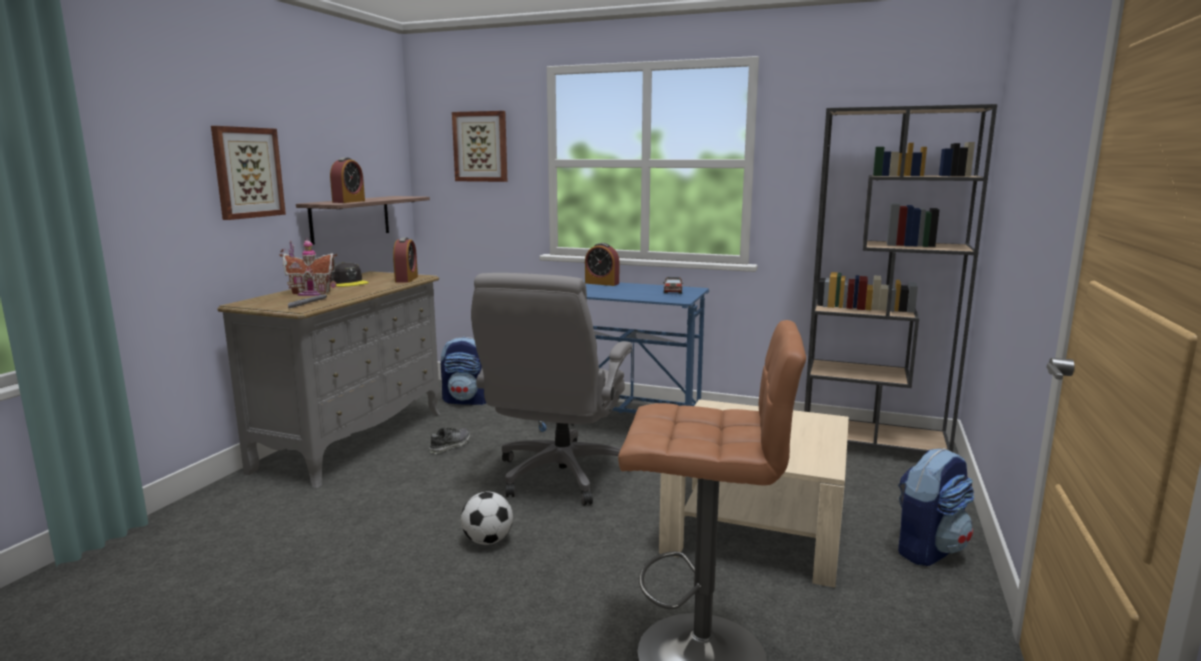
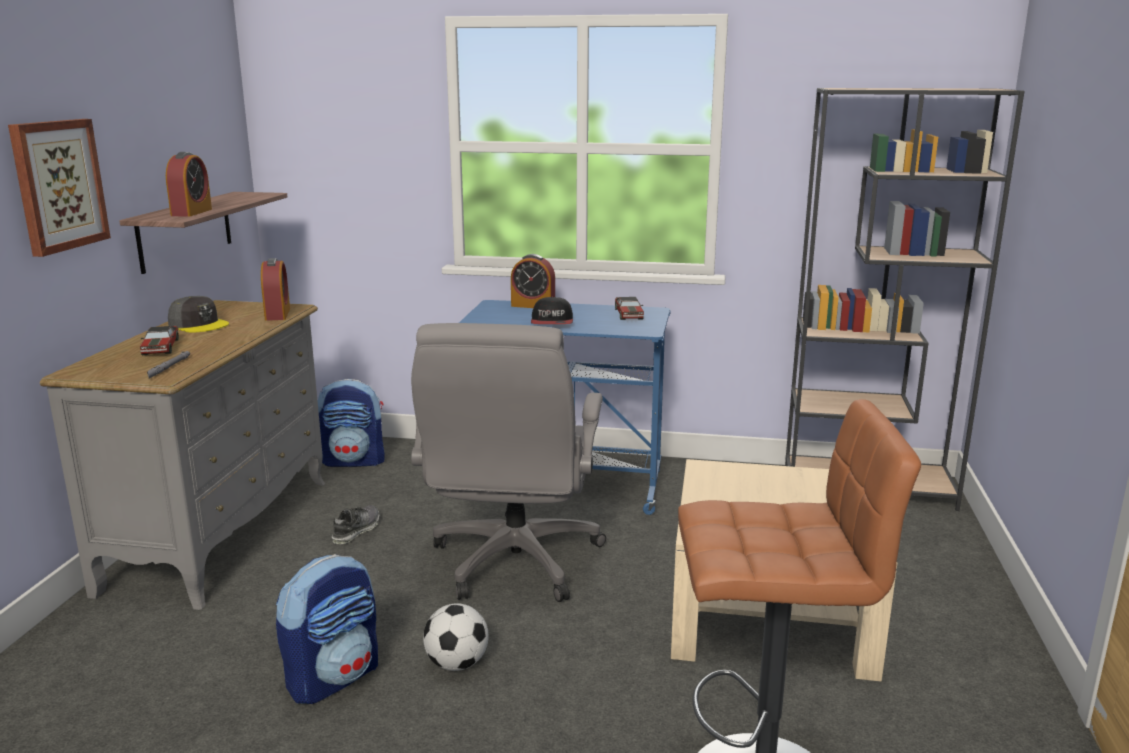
camera: 10 degrees left, 5 degrees up
toy house [279,237,337,296] -> toy car [140,326,179,355]
picture [452,111,507,182] -> none
backpack [898,448,974,566] -> backpack moved to [276,554,378,704]
none -> cap [531,296,573,324]

